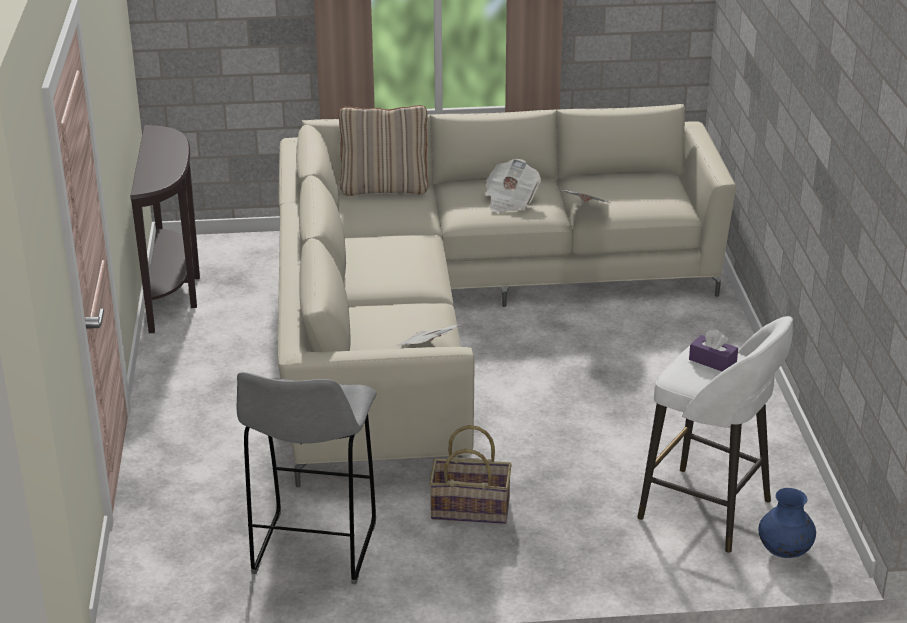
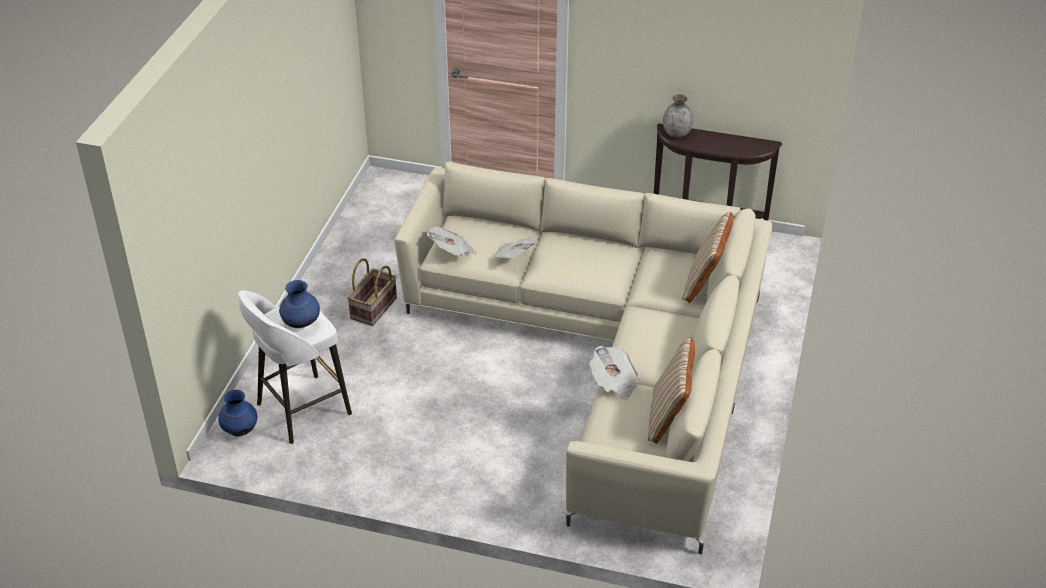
camera: 110 degrees right, 10 degrees up
grey stool [237,372,377,584] -> none
newspaper [485,159,541,213] -> newspaper moved to [491,237,538,258]
purple tissue box [689,330,738,371] -> blue vase [279,280,320,328]
none -> beige pillow [648,338,695,444]
none -> grey vase [663,94,693,138]

